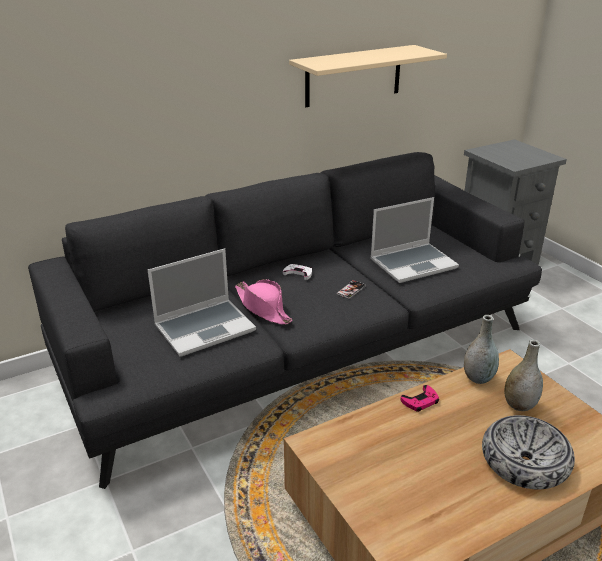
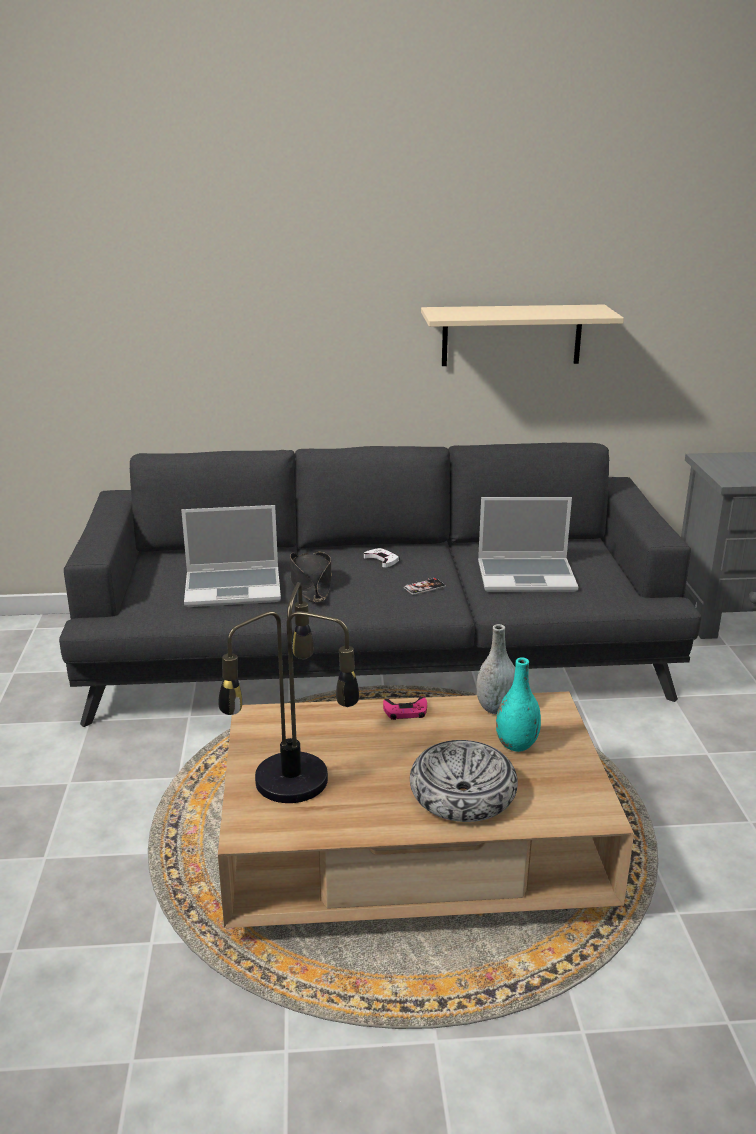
camera: 25 degrees right, 5 degrees down
pink hat [235,279,292,325] -> black hat [290,552,332,602]
grey vase [504,340,543,411] -> turquoise vase [496,658,541,752]
none -> table lamp [218,582,359,803]

